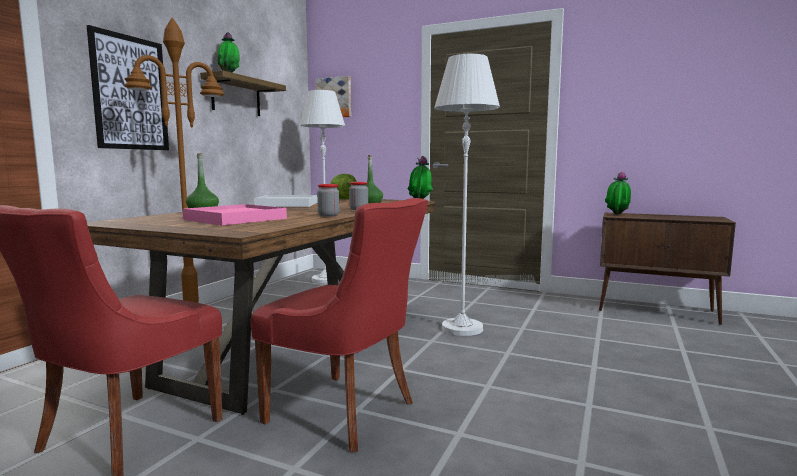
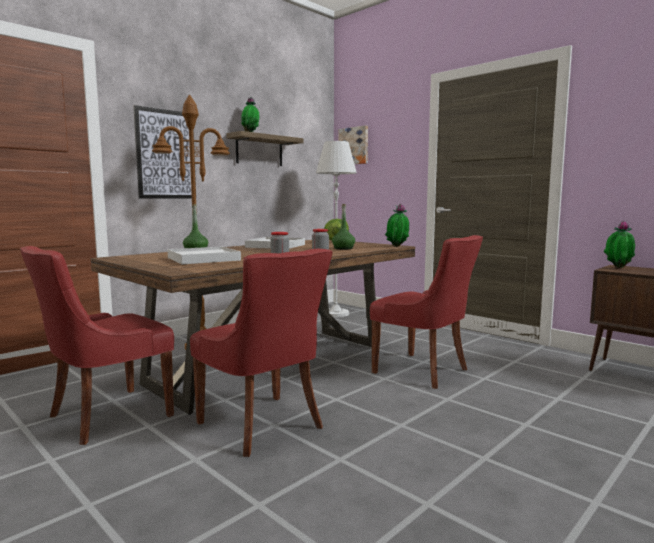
camera: 20 degrees right, 0 degrees up
pink tray [183,204,287,225] -> white tray [167,247,241,264]
white floor lamp [434,54,500,336] -> red chair [370,235,483,389]

